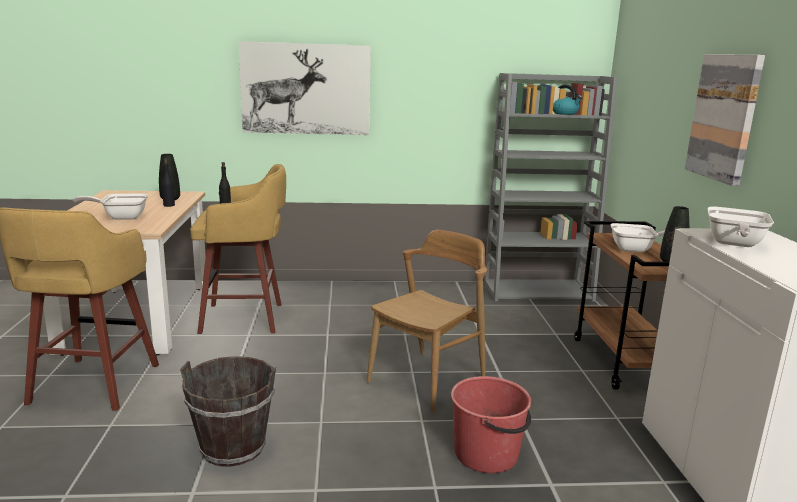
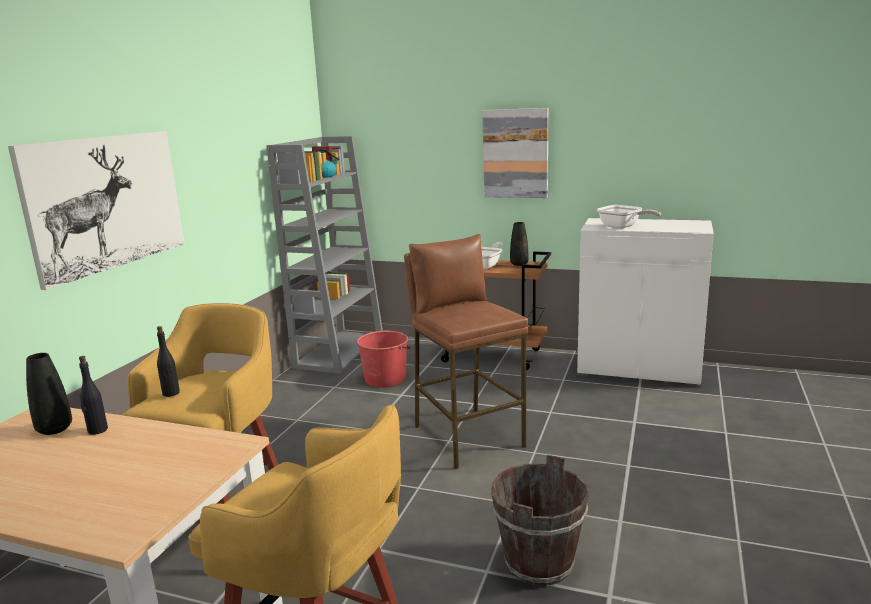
camera: 65 degrees left, 0 degrees up
frying pan [72,194,148,220] -> none
brown chair [367,230,487,413] -> brown stool [404,234,528,469]
red bucket [451,376,531,473] -> red bucket moved to [357,331,411,388]

